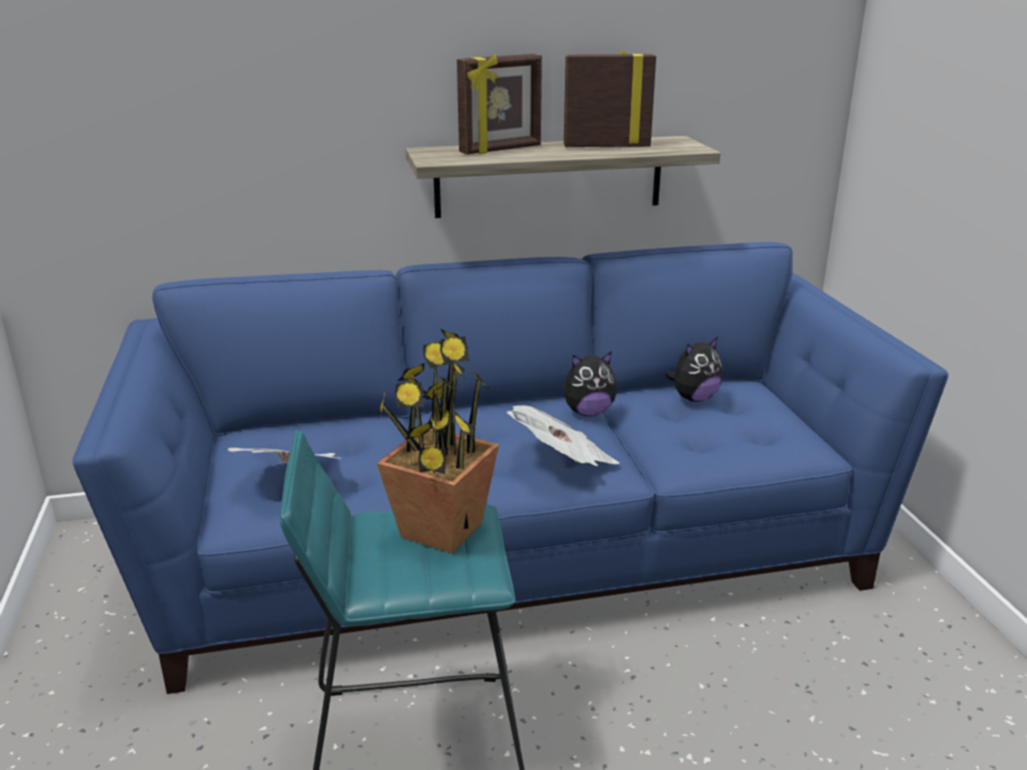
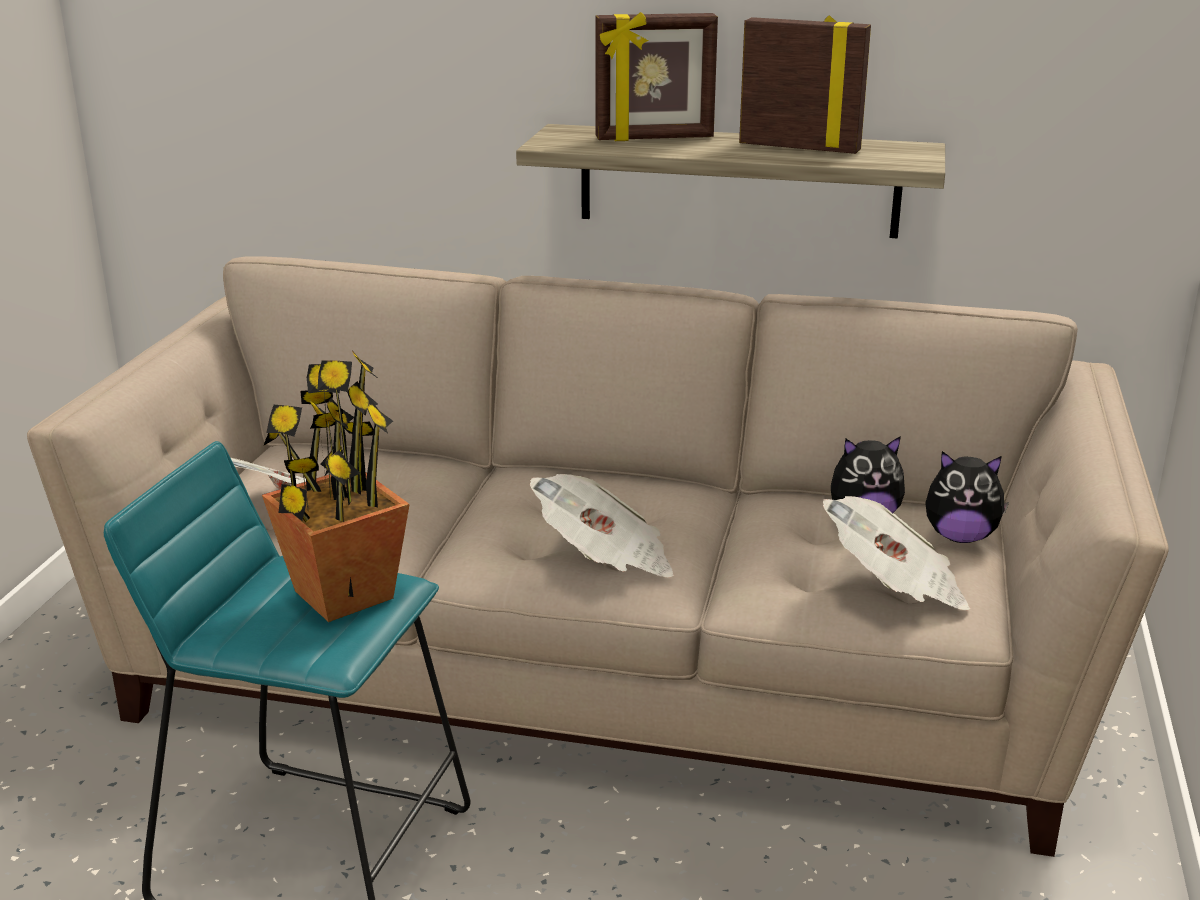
camera: 25 degrees right, 0 degrees up
blue sofa [72,242,948,694] -> beige sofa [27,256,1168,857]
plush toy [564,351,617,416] -> plush toy moved to [925,451,1009,543]
none -> newspaper [823,496,971,610]

